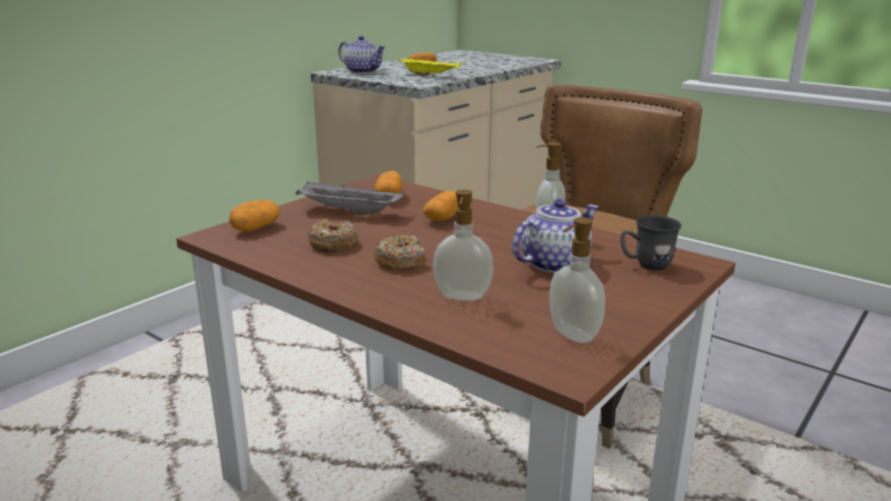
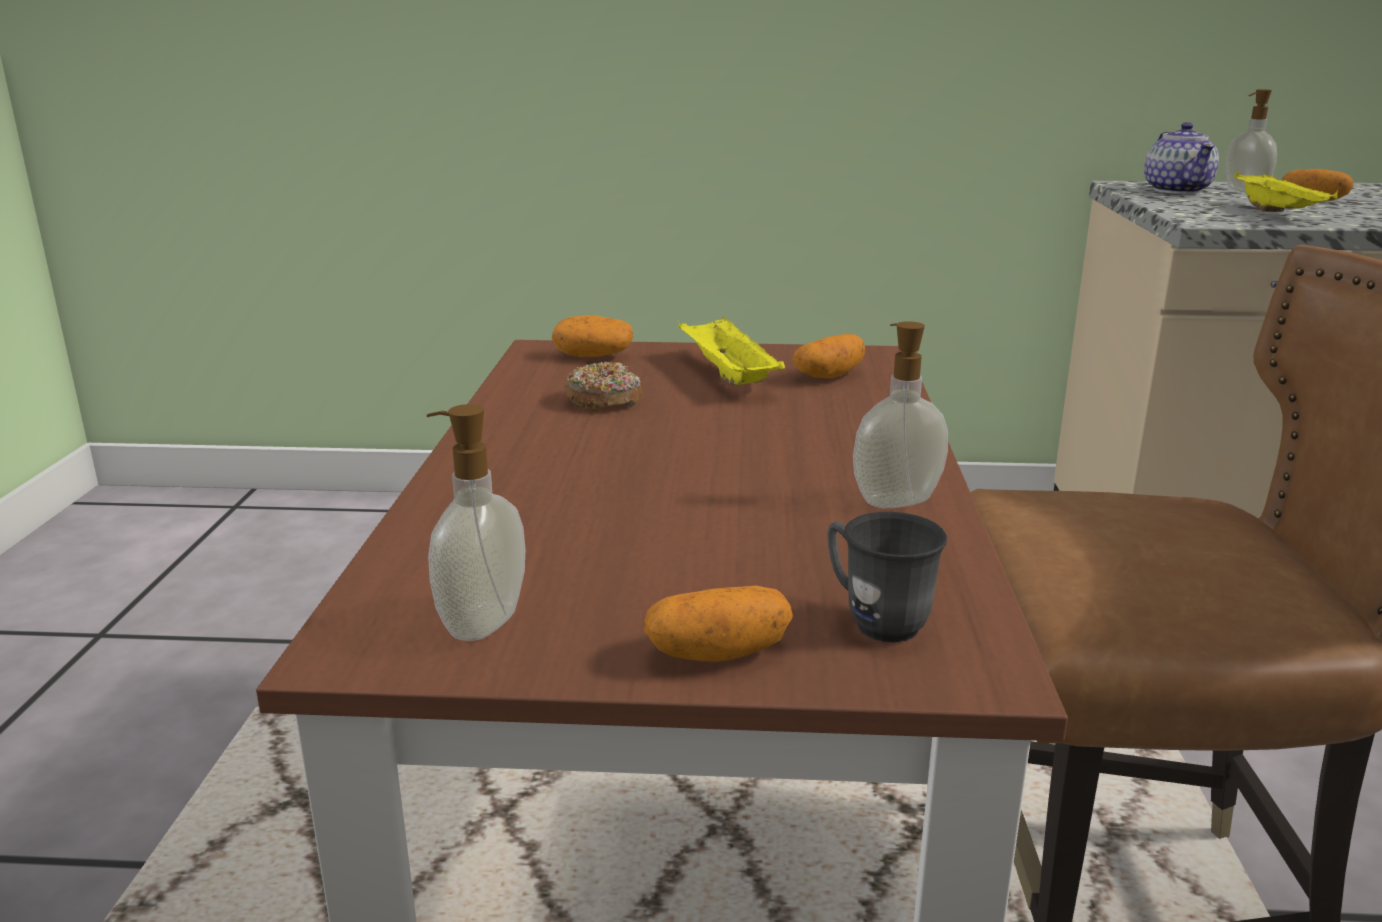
camera: 55 degrees right, 0 degrees up
grey tray [296,182,405,215] -> yellow tray [678,315,785,385]
donut [374,235,426,271] -> none
potato [423,191,458,221] -> potato moved to [643,586,793,662]
soap dispenser [433,190,494,301] -> soap dispenser moved to [1225,89,1277,192]
teapot [512,199,598,273] -> none

